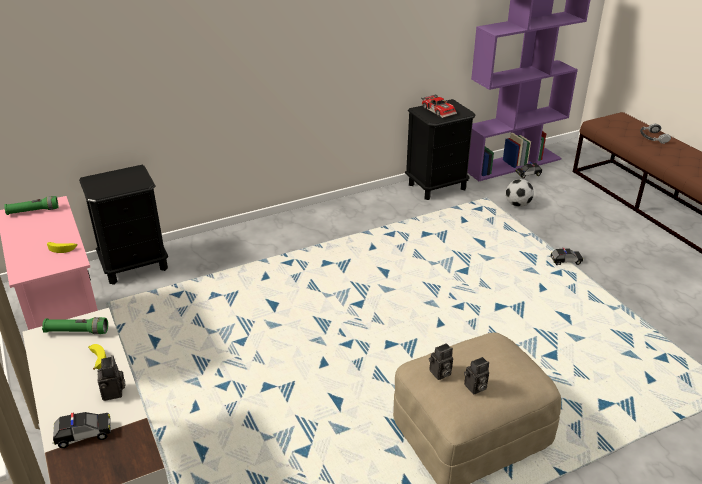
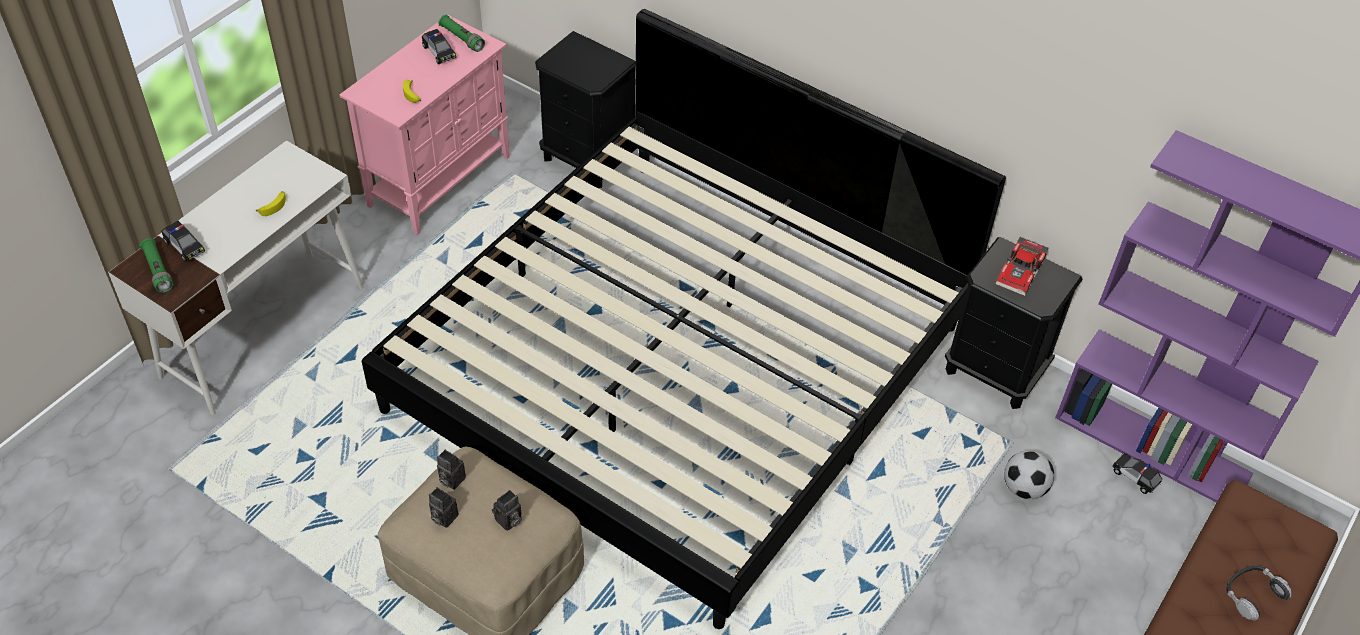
camera: 60 degrees right, 15 degrees up
green flashlight [42,317,108,334] -> green flashlight moved to [139,238,173,293]
camera [97,355,126,401] -> camera moved to [492,490,522,531]
toy car [550,248,583,265] -> toy car moved to [422,29,456,64]
none -> bed [362,9,1006,629]

